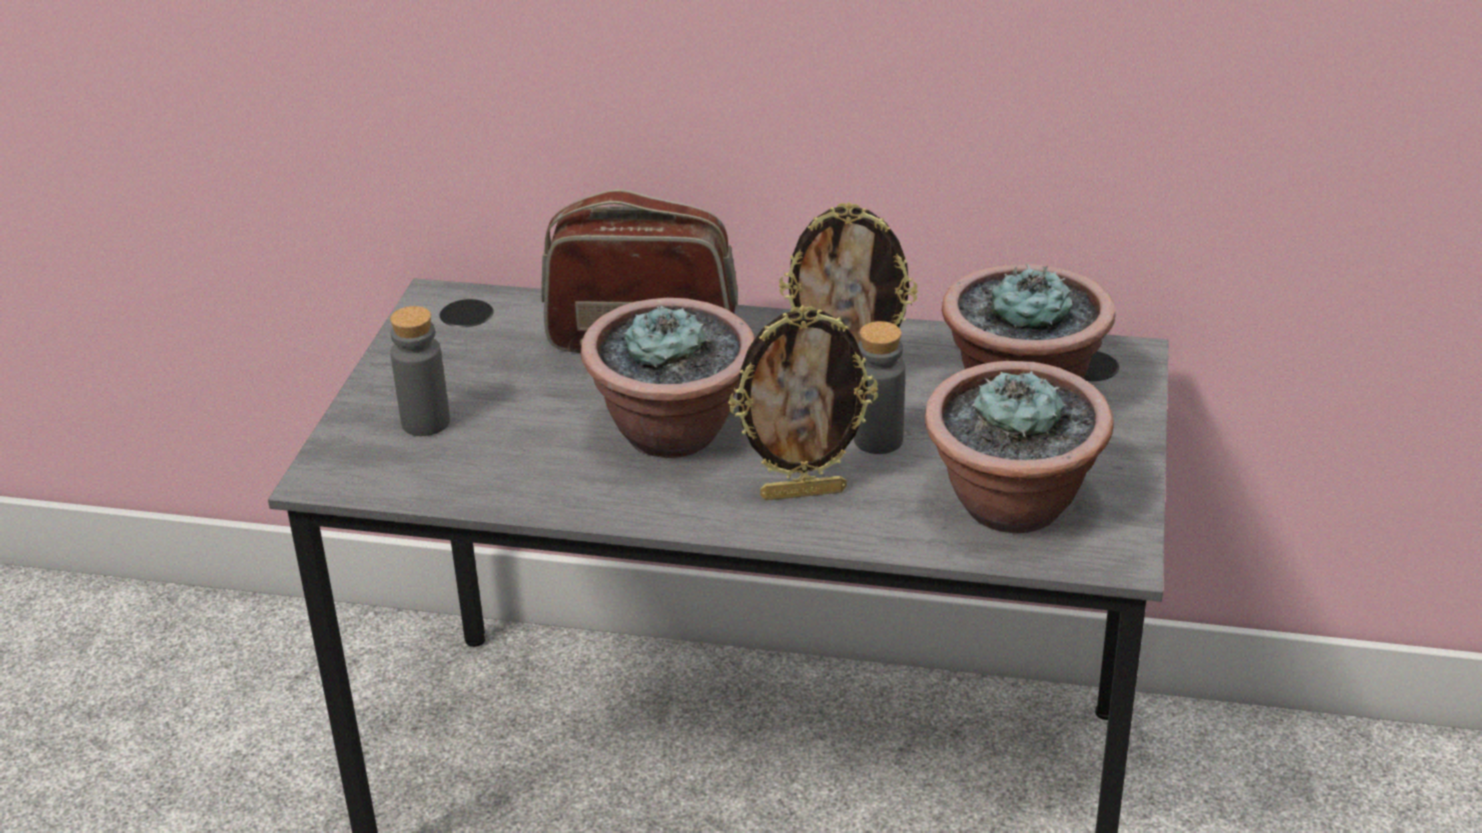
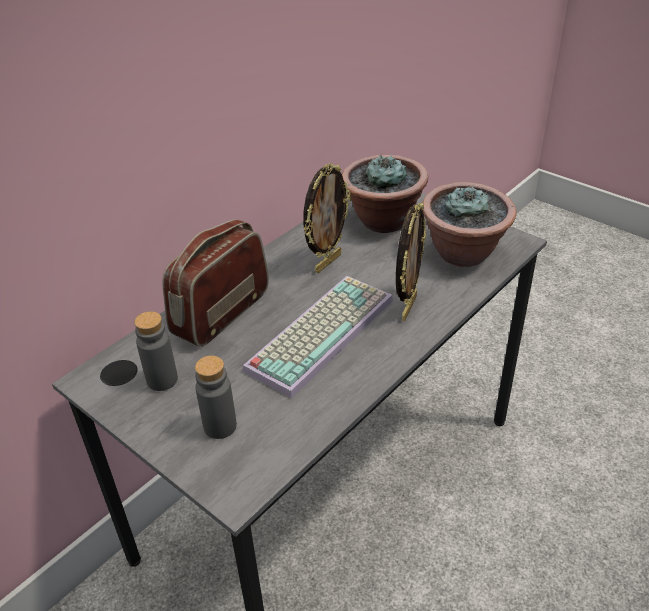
camera: 60 degrees left, 5 degrees up
potted plant [581,298,755,458] -> keyboard [242,276,393,398]
grey bottle [854,321,905,454] -> grey bottle moved to [134,311,178,391]

